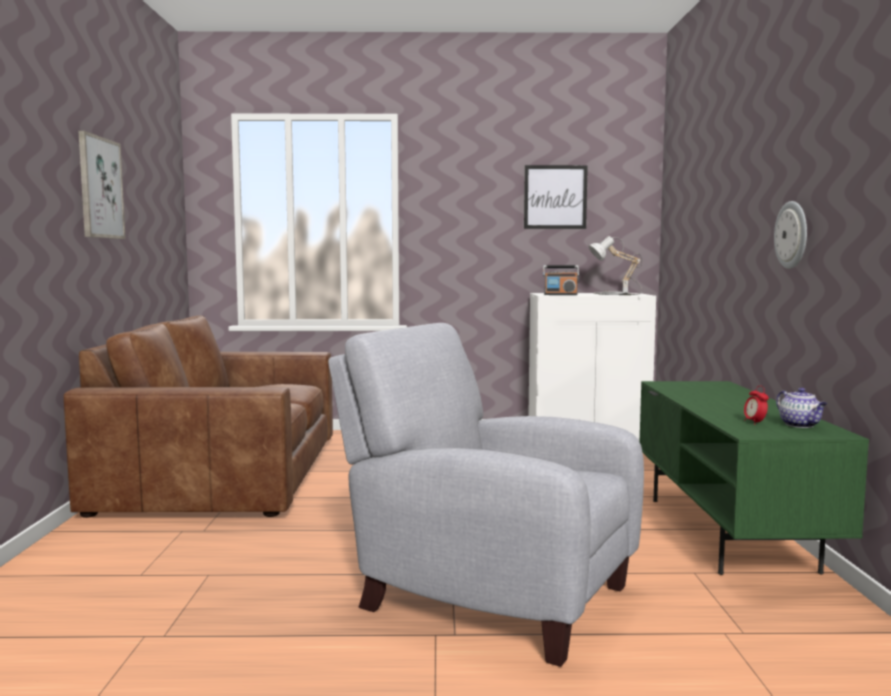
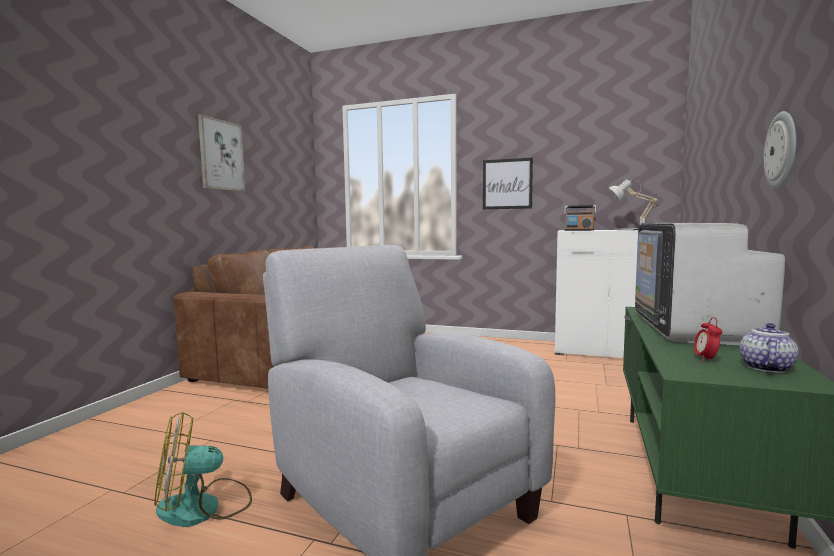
camera: 20 degrees right, 0 degrees up
picture [524,165,588,229] -> picture moved to [483,158,533,209]
teapot [776,388,827,428] -> teapot turned 150 degrees counterclockwise [739,323,799,373]
none -> fan [154,412,252,527]
none -> television [635,223,785,346]

